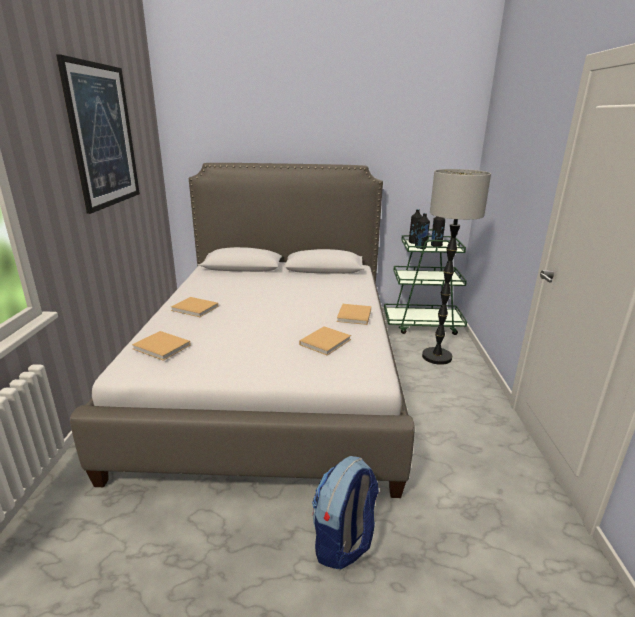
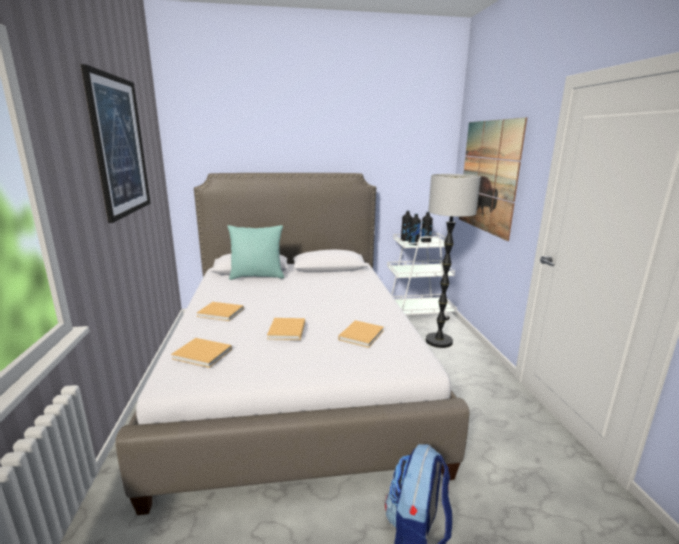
camera: 10 degrees left, 5 degrees down
beige book [337,304,371,325] -> beige book moved to [267,318,305,340]
green cart [384,229,467,335] -> white cart [387,228,457,320]
none -> turquoise pillow [227,225,284,280]
none -> picture [459,117,527,241]

